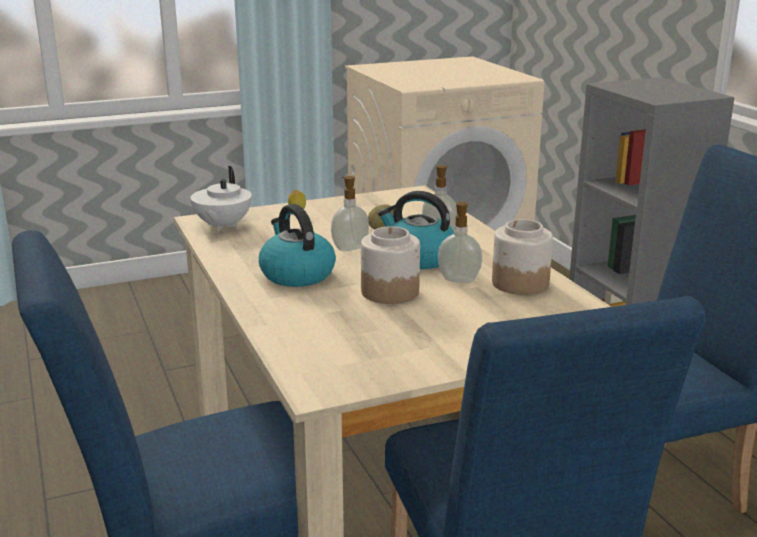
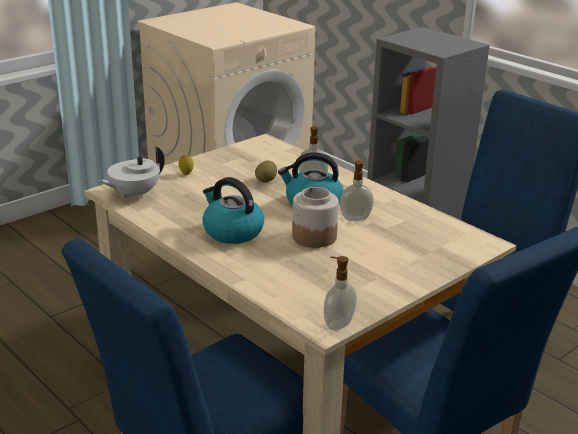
camera: 20 degrees left, 5 degrees up
white teapot [190,166,252,231] -> white teapot turned 60 degrees clockwise [98,146,165,199]
soap dispenser [331,176,369,251] -> soap dispenser moved to [324,256,357,331]
jar [492,219,553,295] -> none

